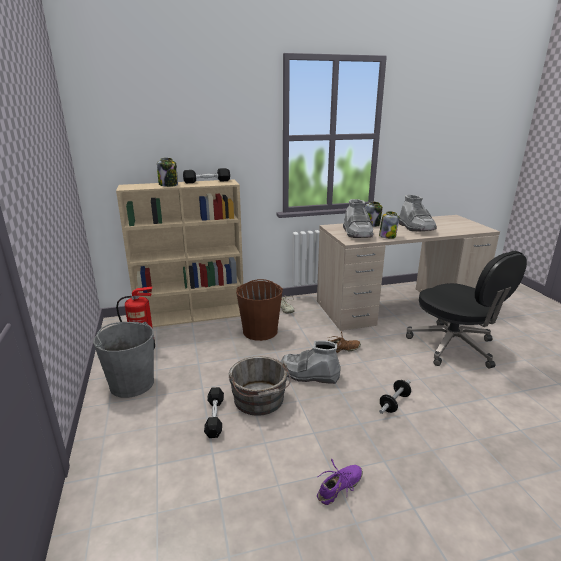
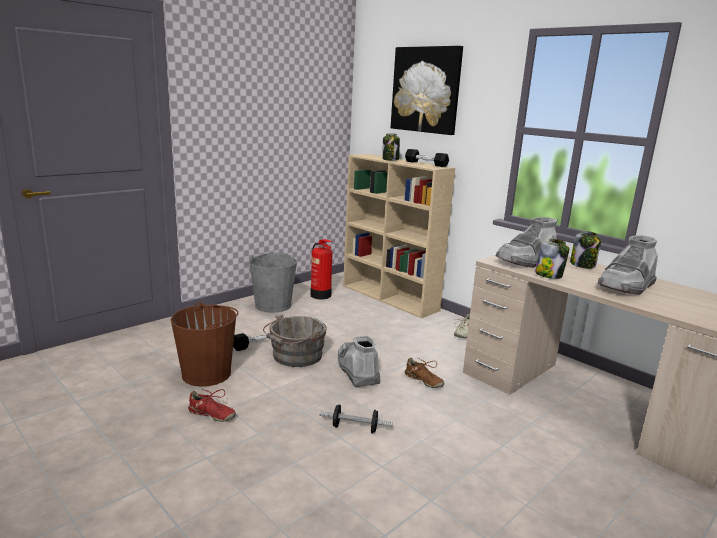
camera: 60 degrees right, 5 degrees down
brown bucket [236,279,283,341] -> brown bucket moved to [171,302,238,387]
purple shoe [317,459,363,505] -> red shoe [188,389,236,422]
black office chair [406,251,527,369] -> none
none -> picture [391,46,463,135]

